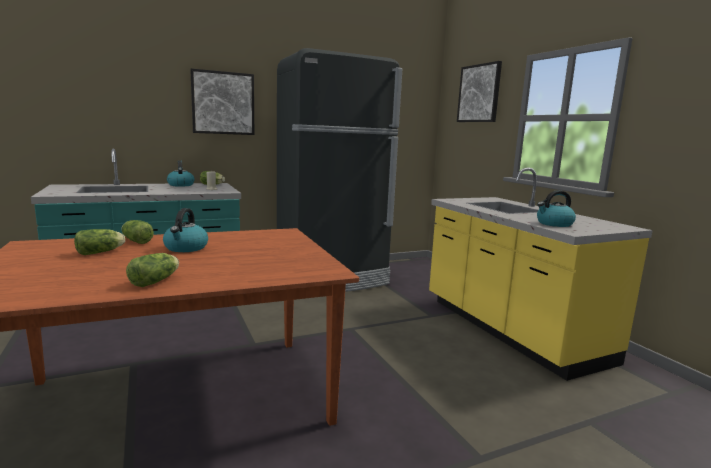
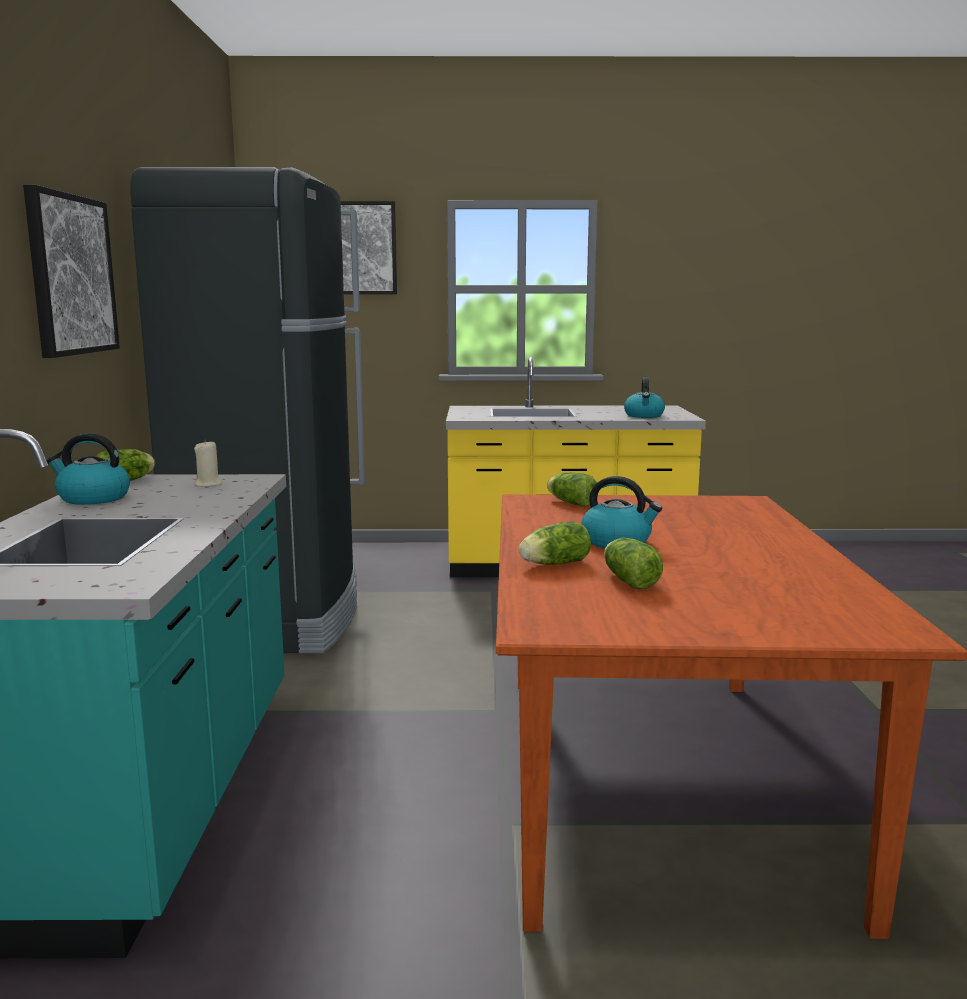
camera: 65 degrees left, 0 degrees up
lettuce [126,253,179,287] -> lettuce moved to [547,472,599,507]

